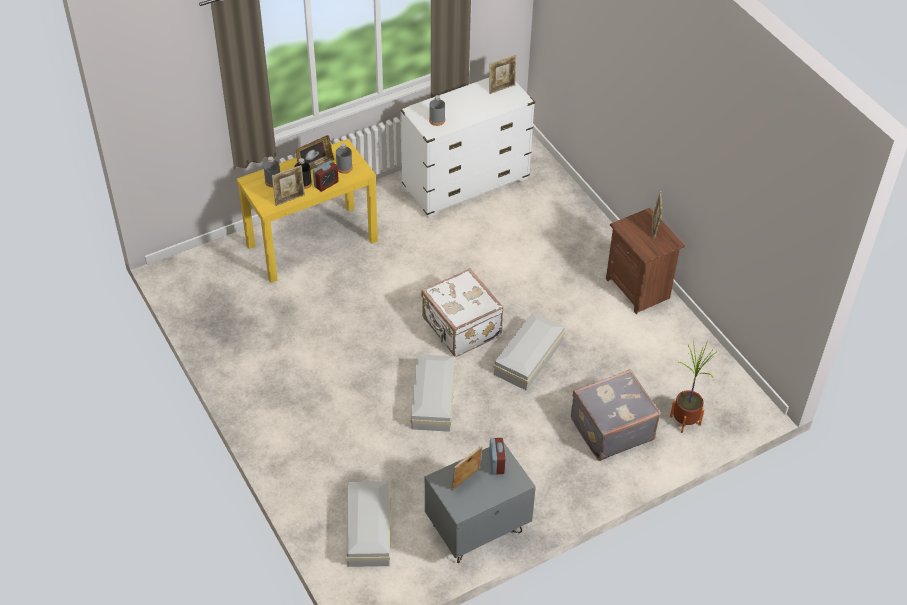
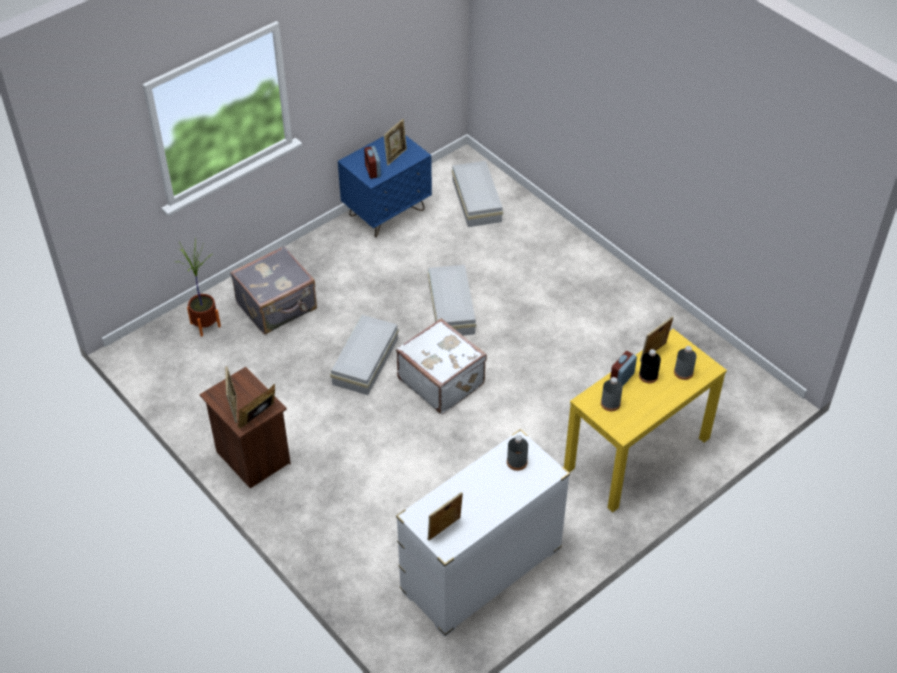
camera: 170 degrees right, 0 degrees up
picture frame [295,135,334,170] -> picture frame moved to [238,384,275,428]
grey nightstand [425,442,536,563] -> blue nightstand [338,135,432,237]

